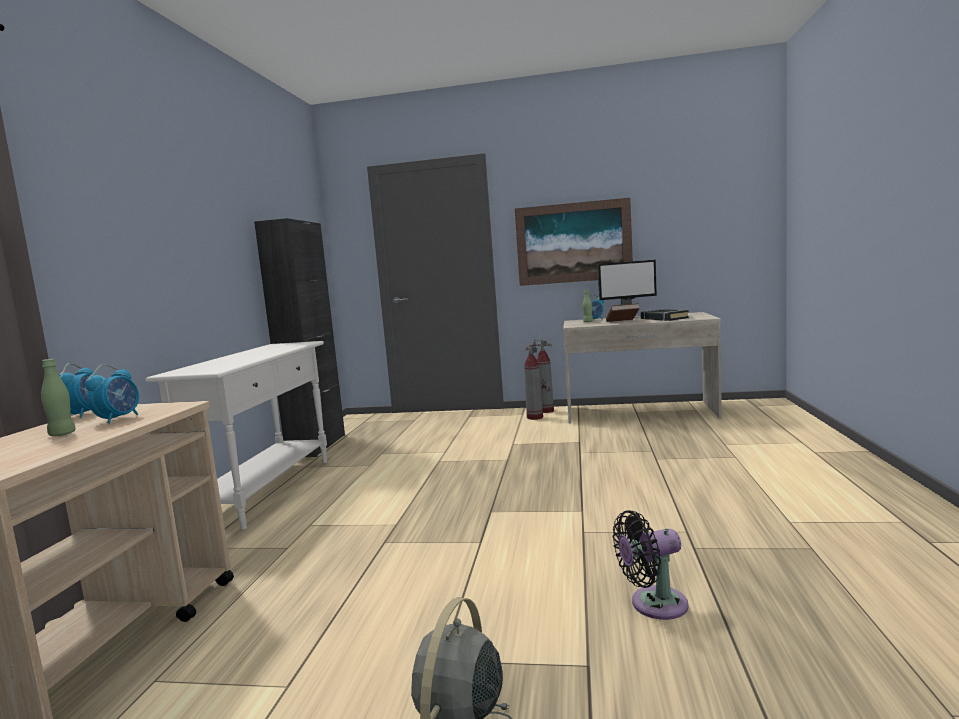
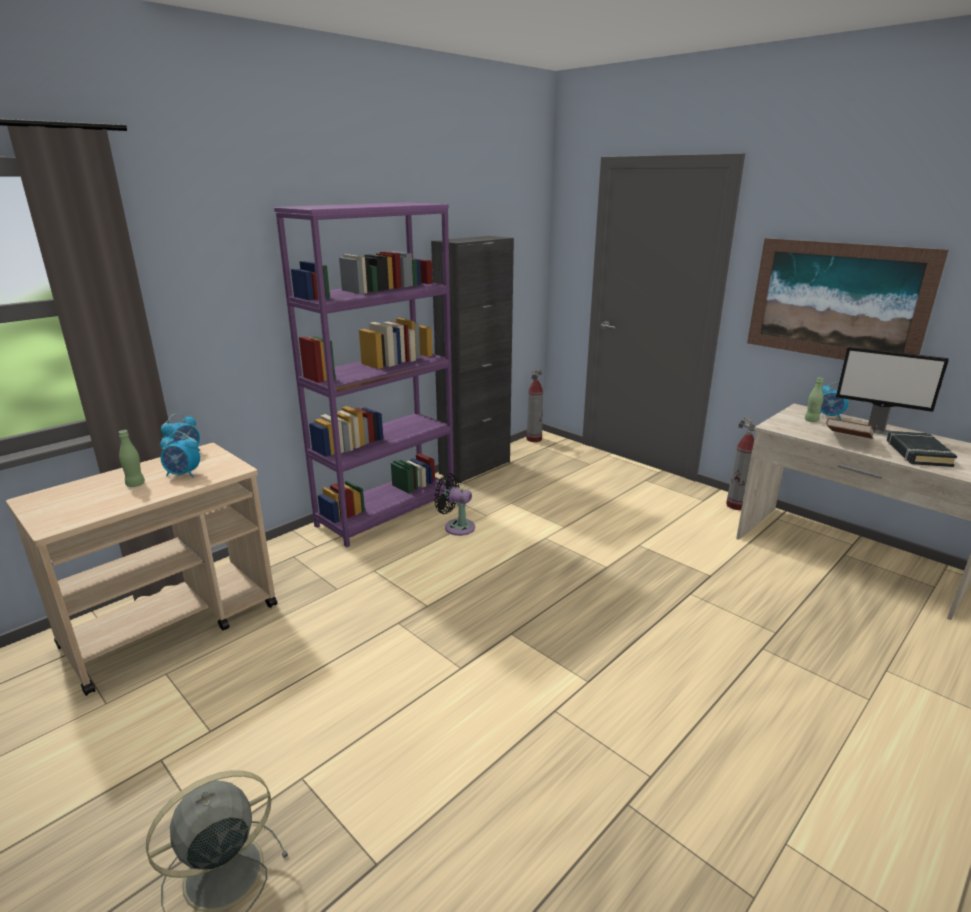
camera: 35 degrees right, 15 degrees up
alarm clock [85,364,139,424] -> alarm clock turned 45 degrees clockwise [160,431,200,477]
white console table [145,341,327,530] -> purple bookcase [274,202,454,547]
fire extinguisher [524,344,543,420] -> fire extinguisher moved to [526,370,543,442]
black fan [613,510,688,620] -> black fan moved to [434,473,475,536]

